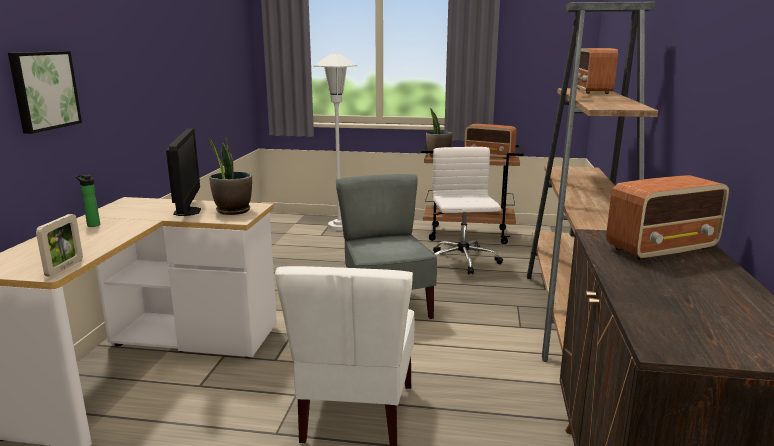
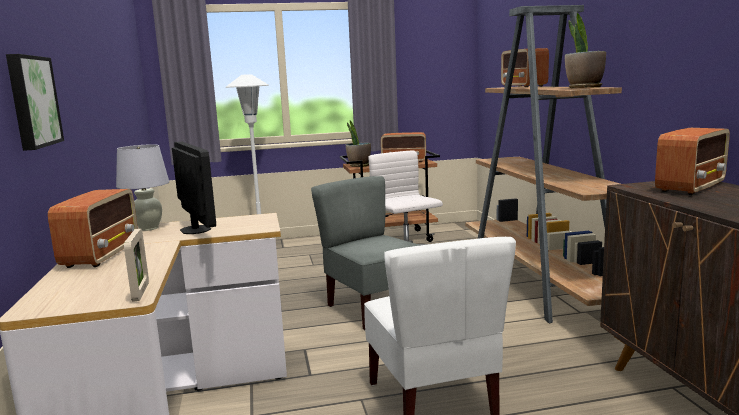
camera: 20 degrees left, 5 degrees down
bottle [75,175,100,227] -> radio [48,189,138,268]
potted plant [207,137,252,215] -> potted plant moved to [565,13,606,88]
none -> white table lamp [116,144,169,231]

